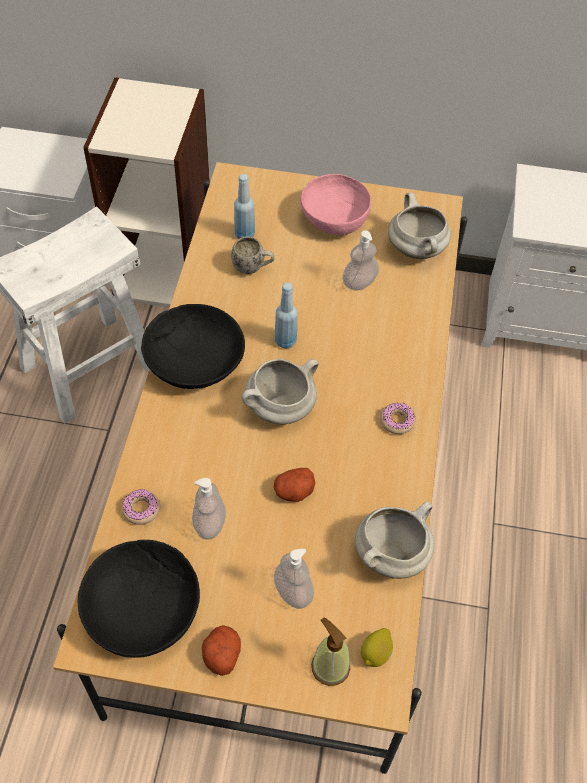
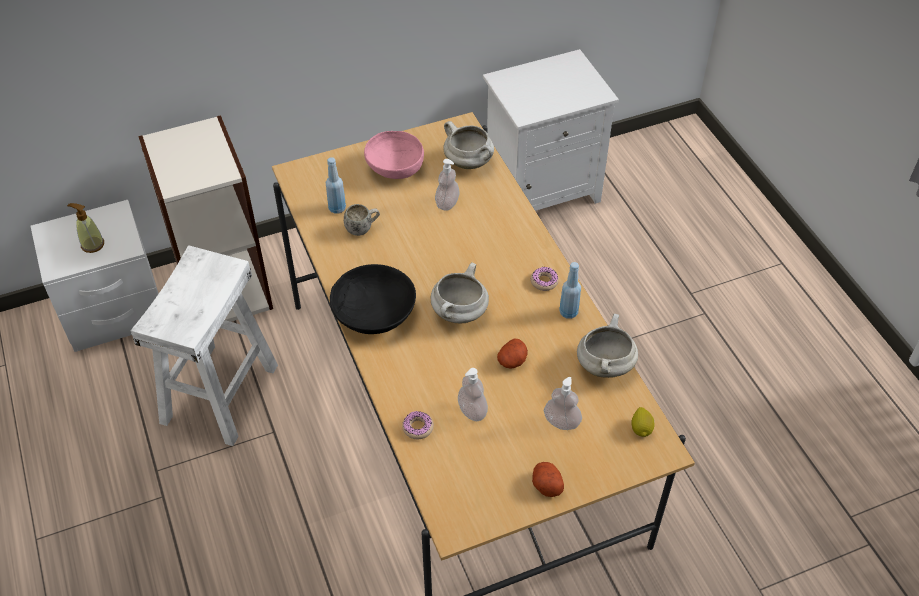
camera: 30 degrees left, 5 degrees down
black bowl [78,540,200,658] -> none
blue bottle [275,283,298,348] -> blue bottle moved to [559,262,581,319]
soap dispenser [311,617,350,686] -> soap dispenser moved to [67,203,104,253]

